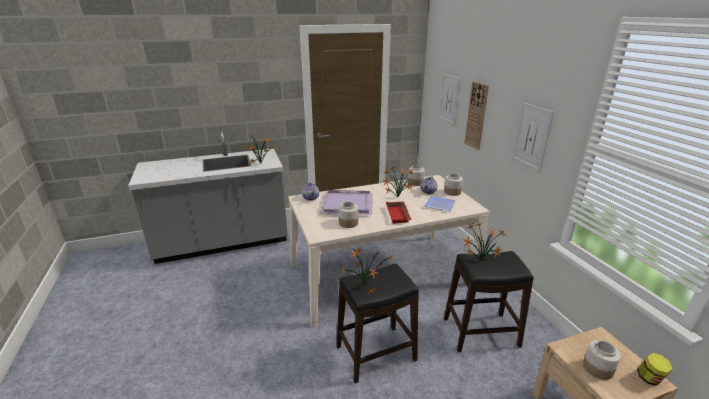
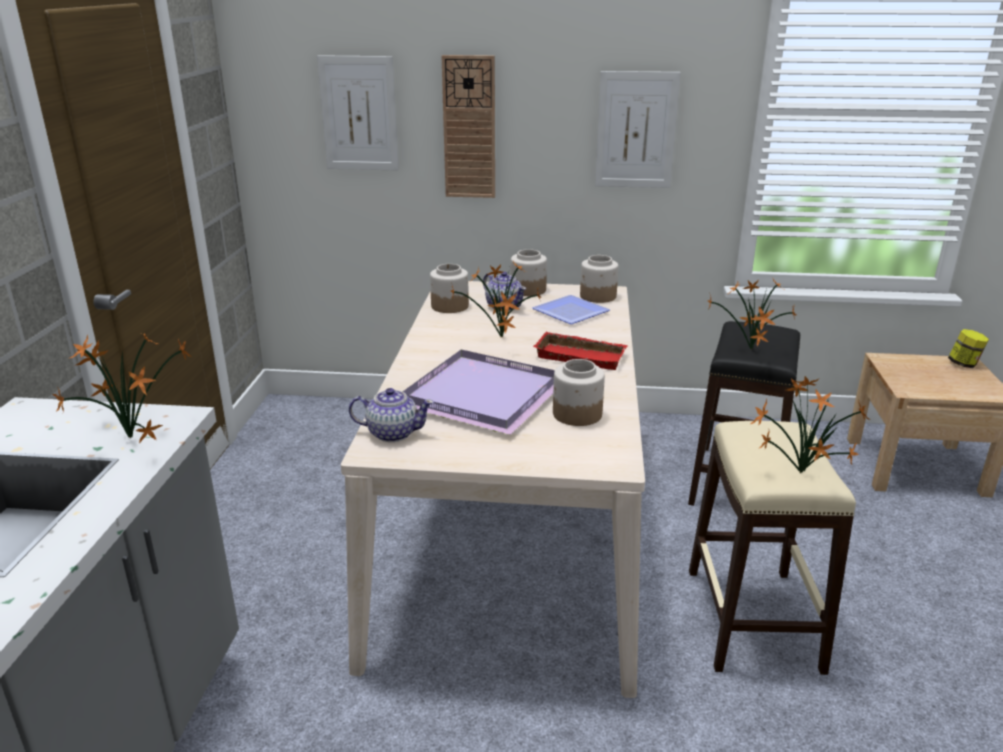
camera: 65 degrees left, 0 degrees up
black stool [336,264,419,383] -> beige stool [689,421,856,675]
jar [583,340,621,380] -> jar moved to [580,255,618,303]

